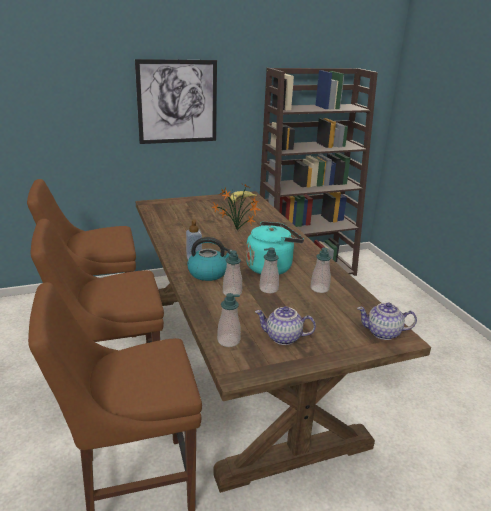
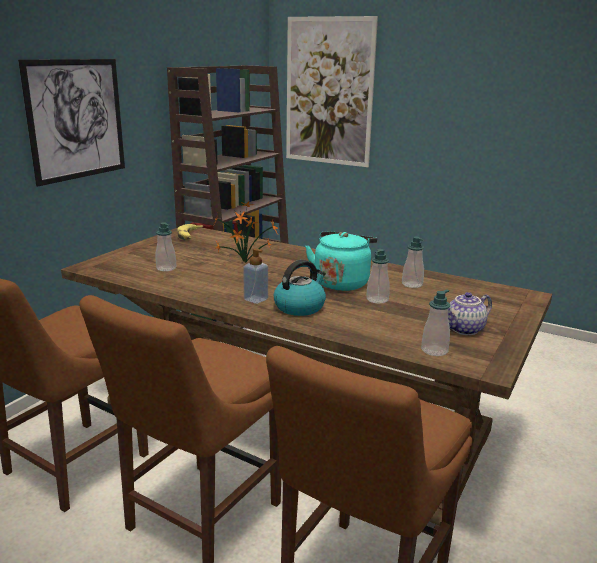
camera: 40 degrees left, 5 degrees down
soap dispenser [223,250,242,295] -> soap dispenser moved to [156,222,176,271]
teapot [357,302,417,340] -> none
none -> picture [286,16,378,167]

